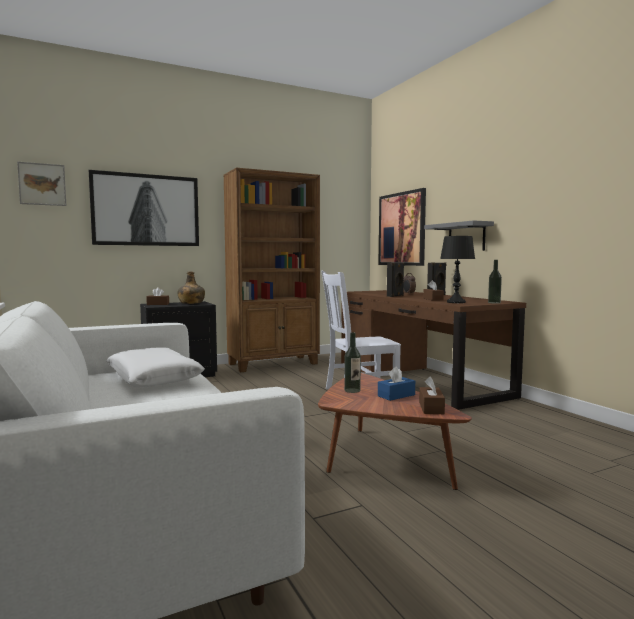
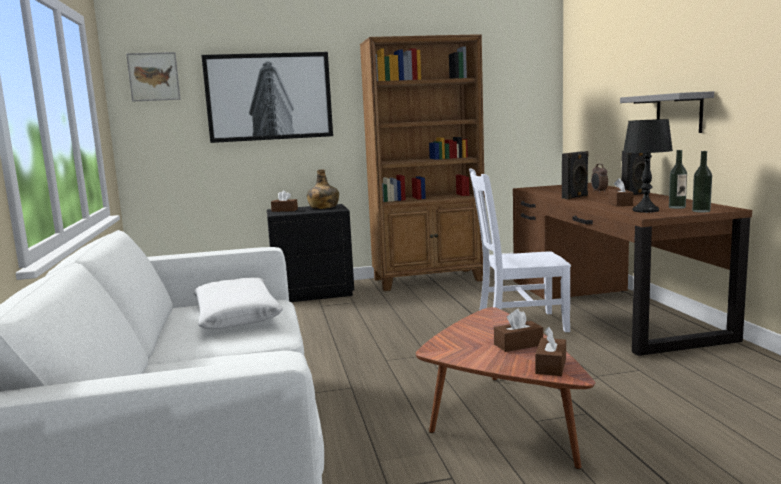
camera: 15 degrees right, 5 degrees up
bottle [344,332,361,393] -> bottle moved to [669,150,687,209]
picture [378,188,426,266] -> none
blue tissue box [378,367,415,401] -> brown tissue box [494,309,543,352]

